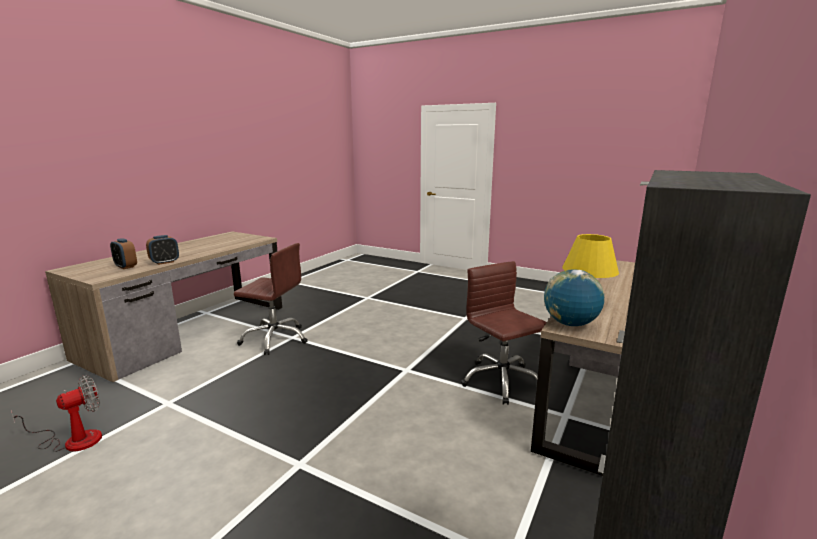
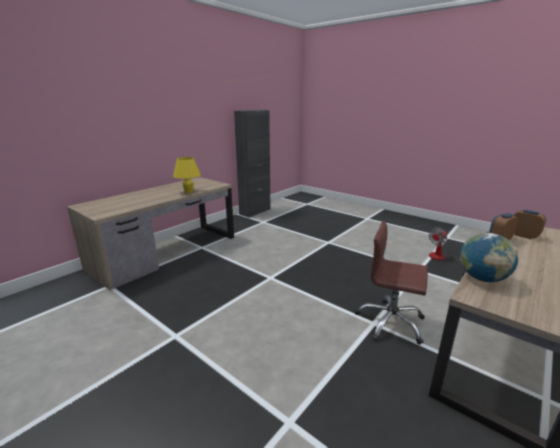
camera: 170 degrees left, 5 degrees up
brown office chair [461,261,547,405] -> none
globe [544,269,604,326] -> globe moved to [460,233,518,282]

